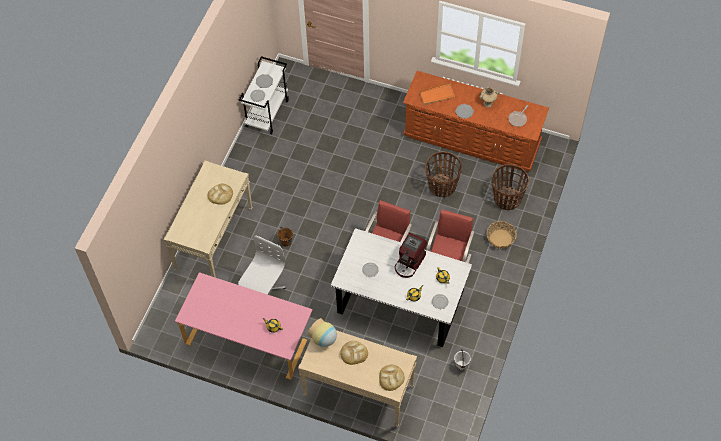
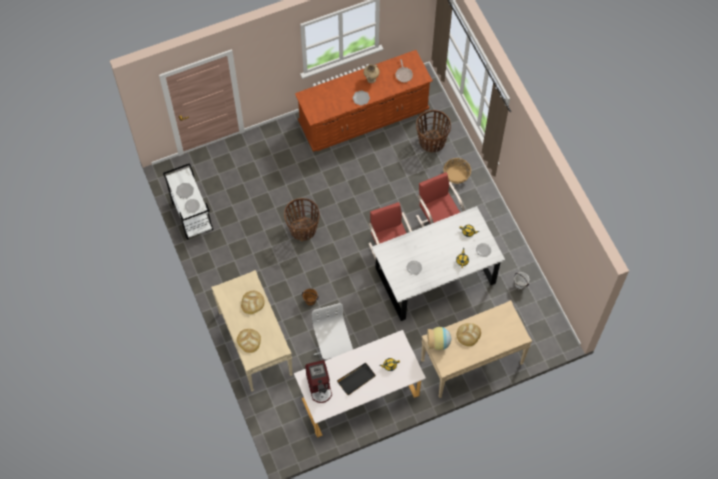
camera: 45 degrees left, 5 degrees up
pink desk [175,272,312,380] -> white desk [294,330,426,438]
bread [379,364,405,391] -> bread moved to [237,329,261,353]
coffee machine [395,233,427,278] -> coffee machine moved to [305,360,332,403]
orange tray [419,83,455,105] -> none
basket [425,152,462,197] -> basket moved to [284,198,320,241]
none -> black tray [337,363,376,396]

